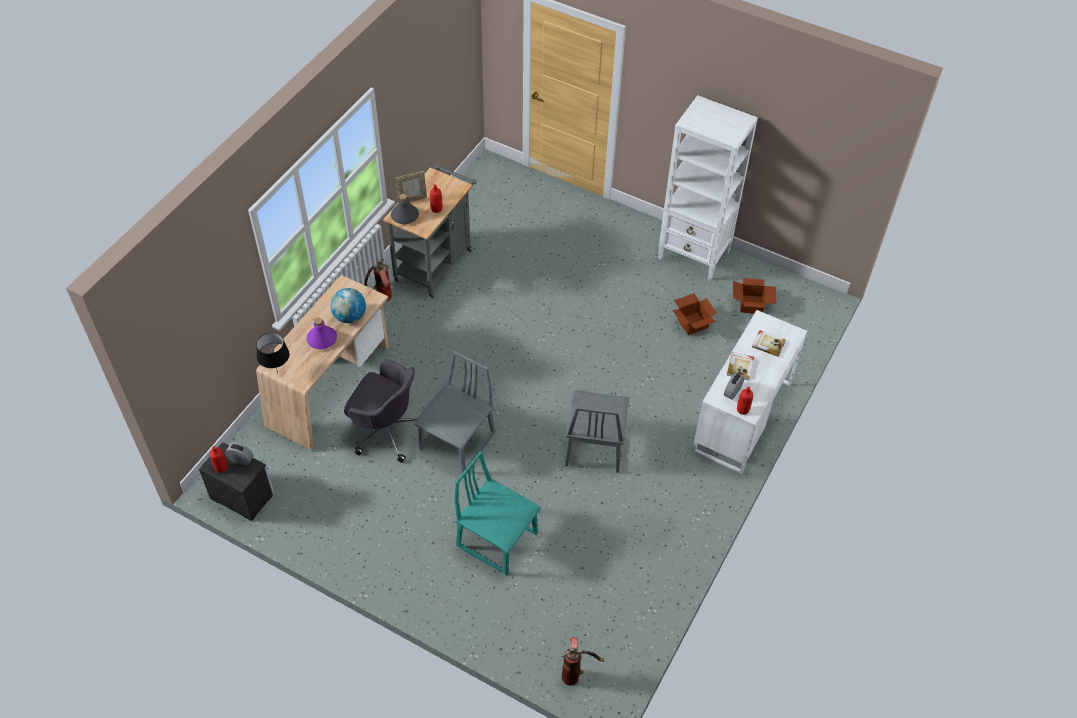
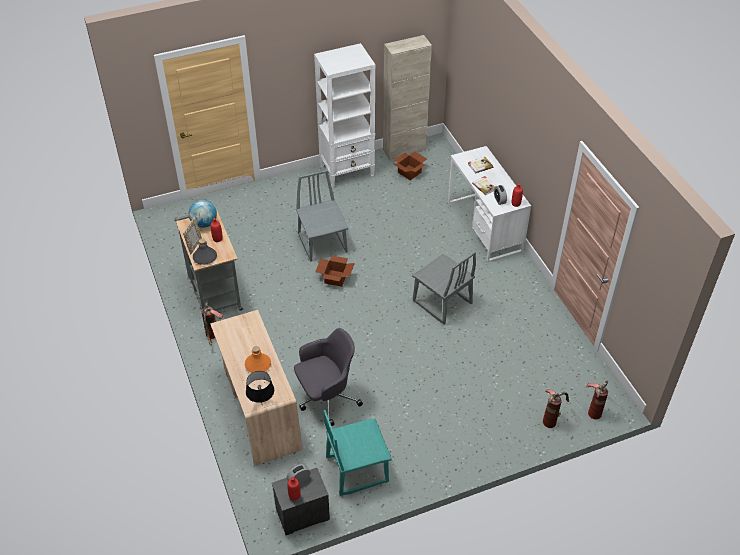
camera: 50 degrees left, 5 degrees down
purple bottle [307,318,337,349] -> orange bottle [245,346,271,373]
globe [330,288,366,323] -> globe moved to [189,200,217,228]
grey chair [414,351,495,473] -> grey chair moved to [296,170,348,262]
turquoise chair [455,451,541,575] -> turquoise chair moved to [323,410,392,496]
cardboard box [673,293,717,335] -> cardboard box moved to [315,255,355,287]
none -> beige cabinet [383,35,432,160]
none -> fire extinguisher [543,389,569,428]

